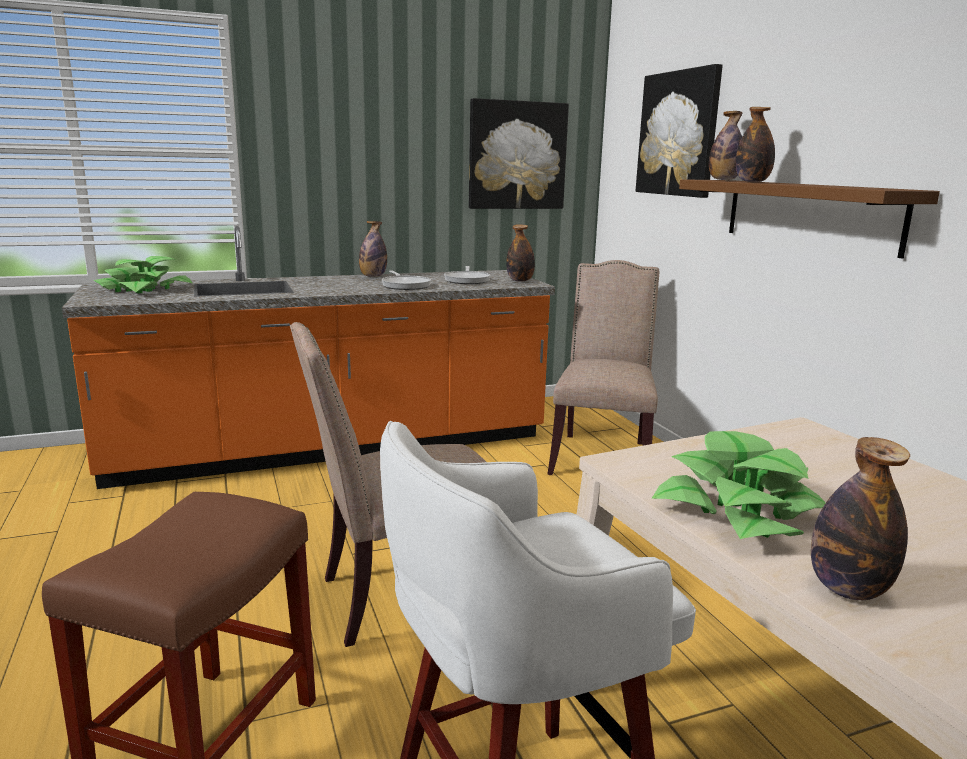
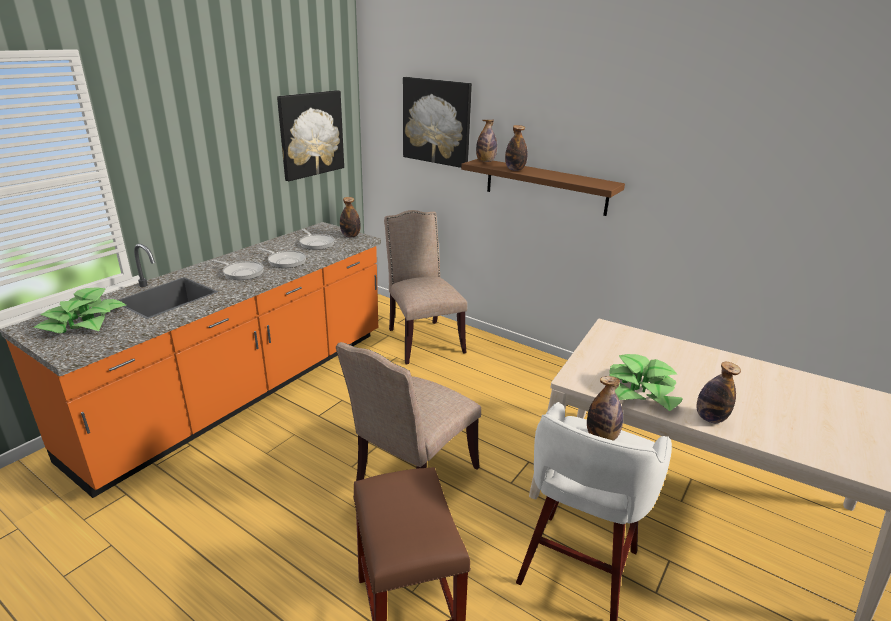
camera: 35 degrees left, 10 degrees up
bottle [359,221,387,277] -> bottle moved to [587,376,623,441]
none -> frying pan [211,259,264,280]

